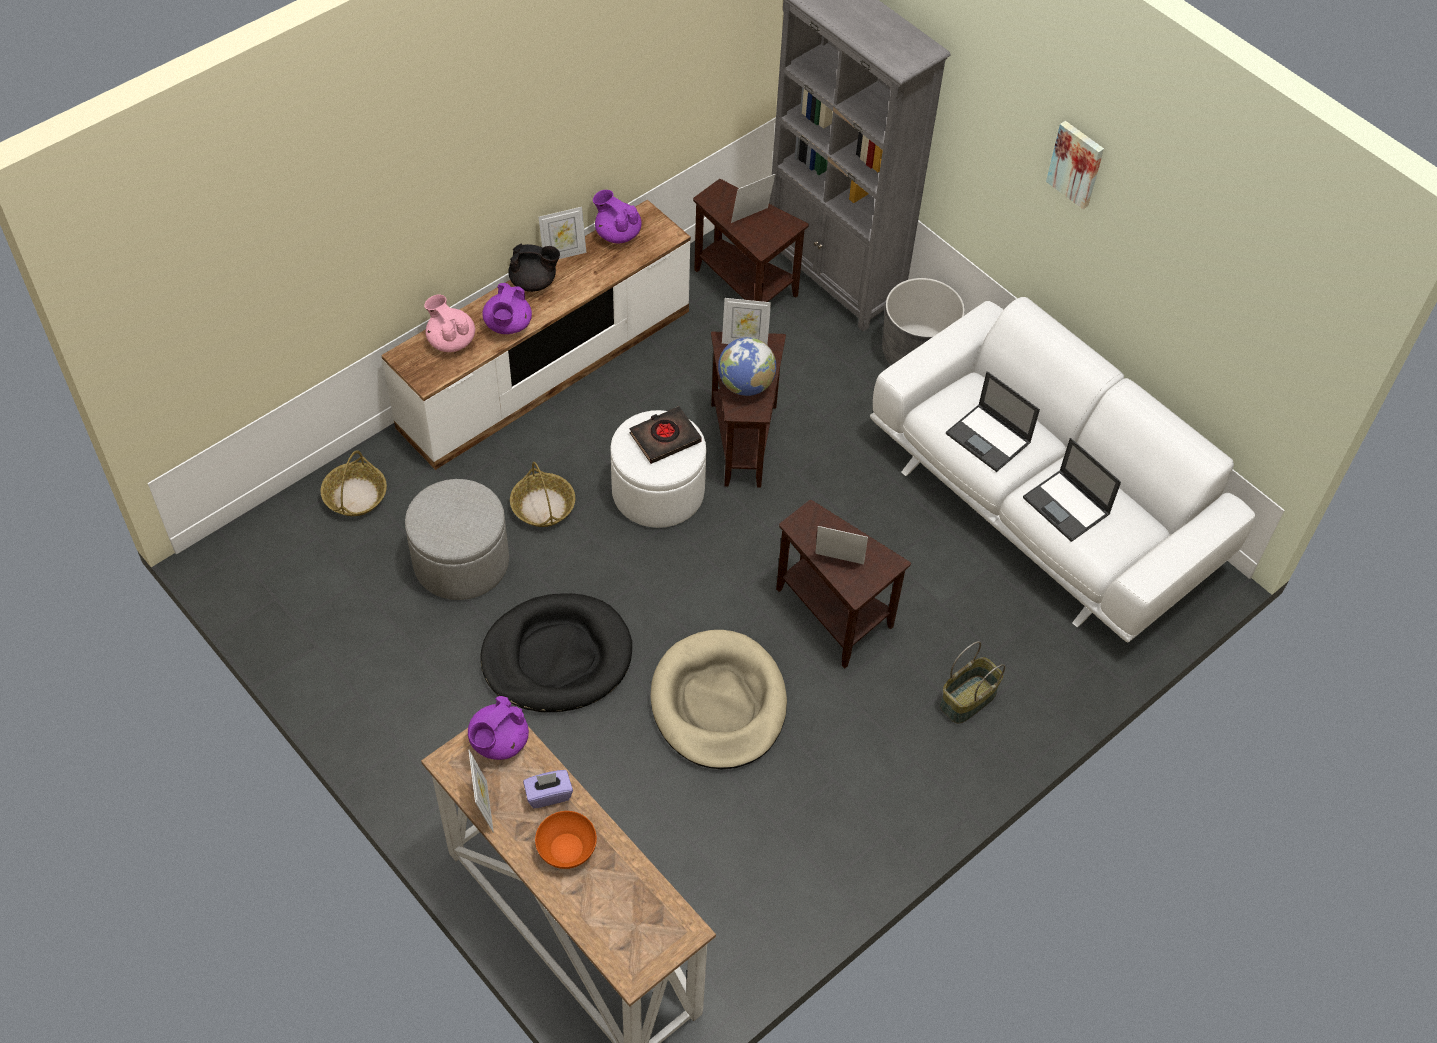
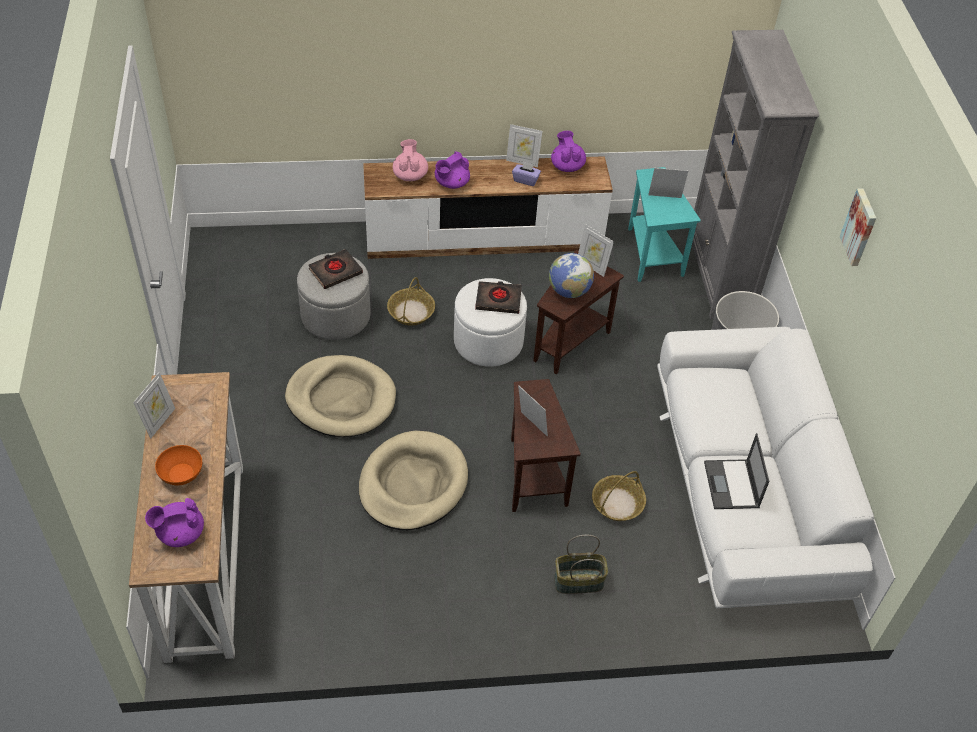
camera: 35 degrees right, 5 degrees down
basket [320,450,387,516] -> basket moved to [592,471,646,521]
purple teapot [468,696,529,760] -> purple teapot moved to [145,498,204,547]
black dog bed [480,593,632,712] -> beige dog bed [285,355,396,437]
black teapot [508,243,560,292] -> none
purple tissue box [523,770,573,809] -> purple tissue box moved to [512,161,541,186]
brown side table [693,179,809,302] -> turquoise side table [628,167,701,282]
laptop [946,371,1040,472] -> none
none -> black book [309,249,363,289]

